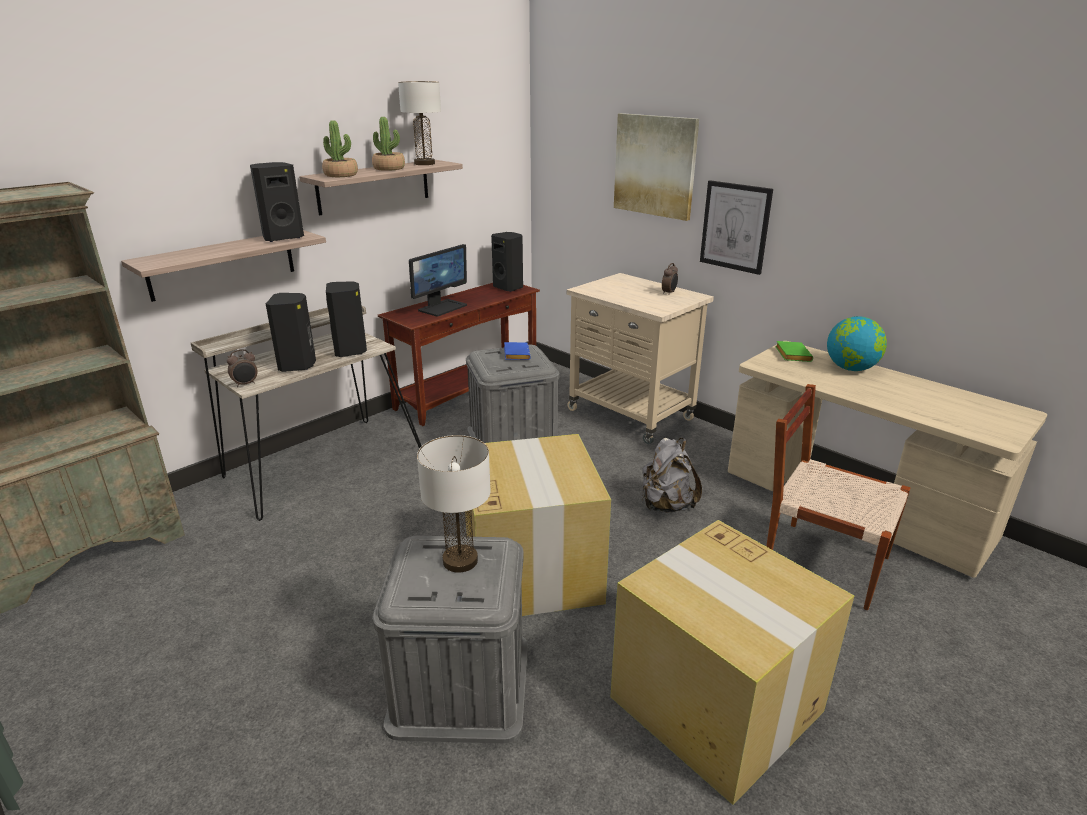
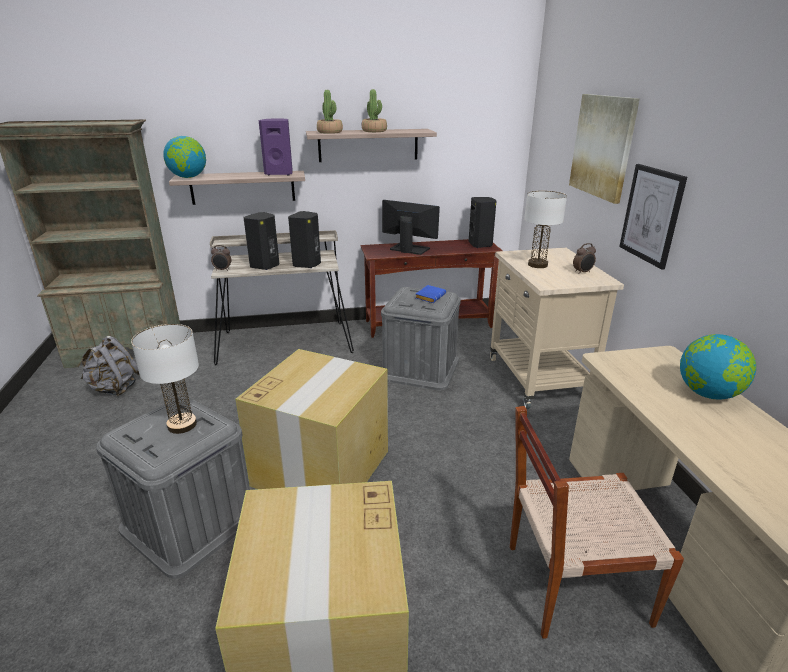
camera: 35 degrees right, 0 degrees up
black speaker [250,162,304,242] -> purple speaker [259,119,293,175]
table lamp [398,81,441,165] -> table lamp moved to [524,191,567,268]
monitor [409,244,467,317] -> monitor turned 135 degrees counterclockwise [382,200,440,255]
grey backpack [642,438,702,512] -> grey backpack moved to [80,336,139,396]
chair [766,384,910,610] -> chair turned 75 degrees counterclockwise [510,406,684,639]
green book [775,341,813,362] -> none
none -> globe [163,136,206,178]

